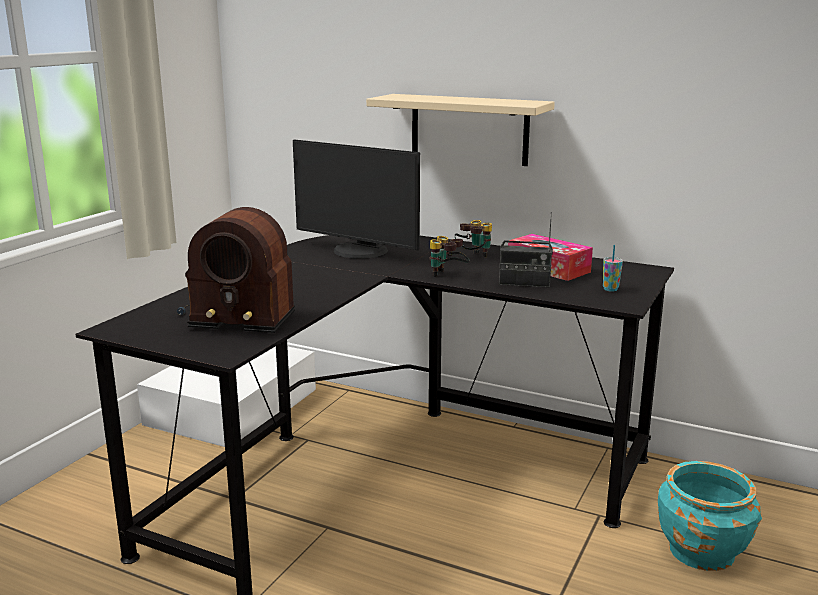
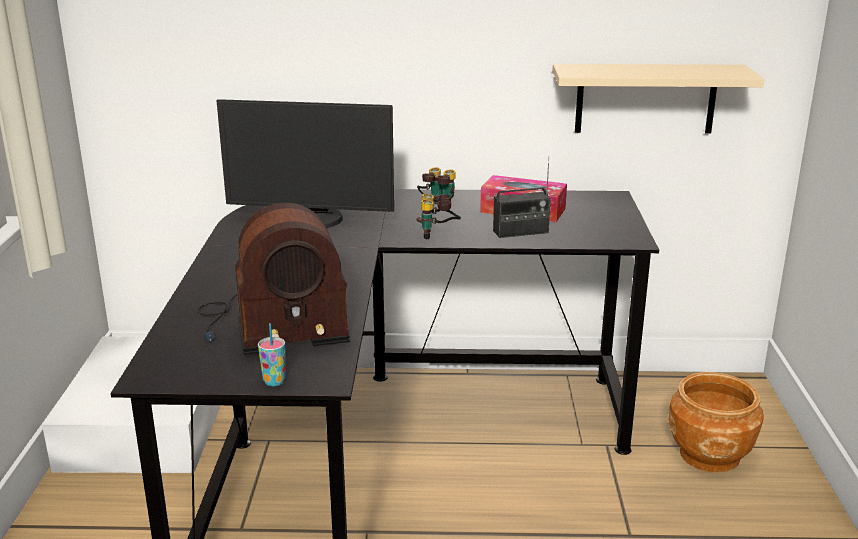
camera: 25 degrees left, 5 degrees up
beige shelf [366,94,555,166] -> beige shelf moved to [553,64,765,134]
cup [603,245,623,292] -> cup moved to [258,323,285,386]
turquoise planter [658,461,762,571] -> brown planter [668,372,764,473]

